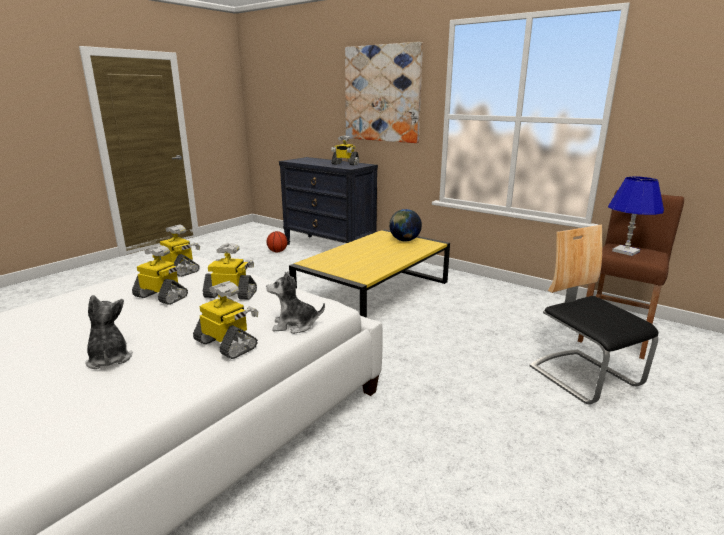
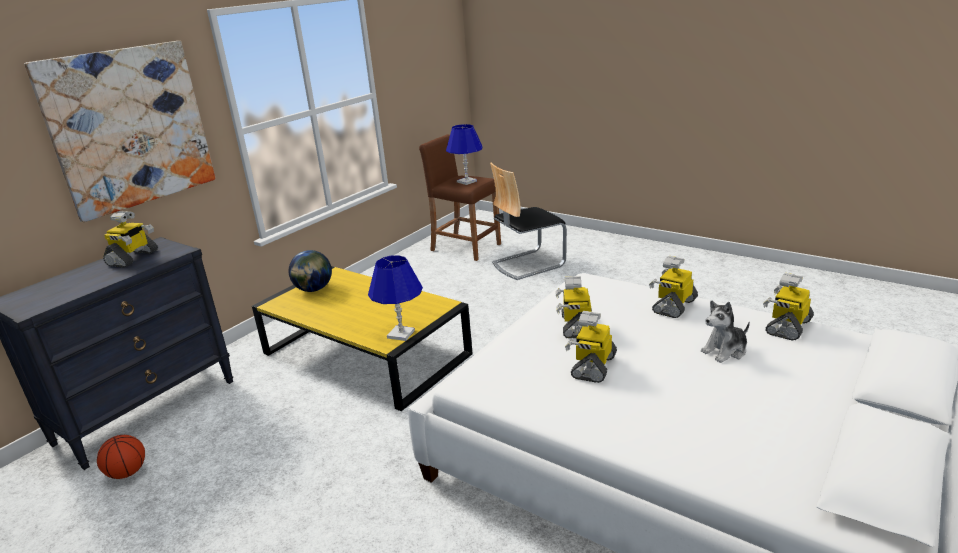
camera: 90 degrees left, 5 degrees up
toy robot [159,224,200,277] -> toy robot moved to [763,273,814,340]
plush toy [266,271,325,334] -> none
none -> blue table lamp [368,255,423,341]

